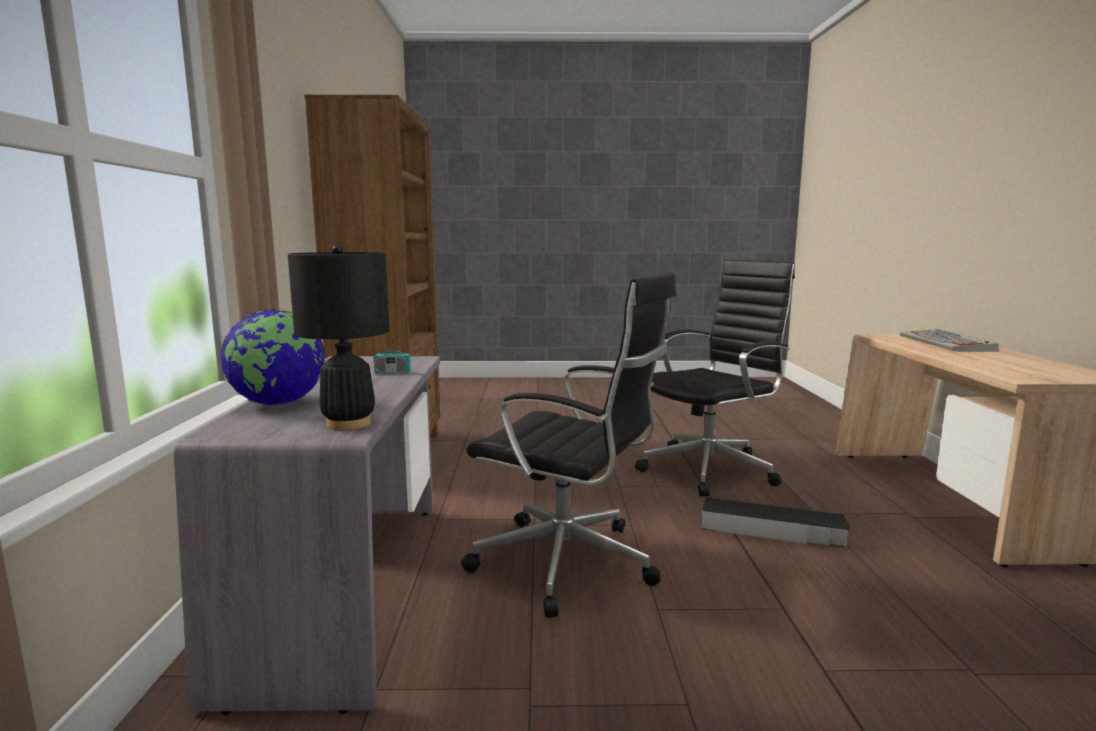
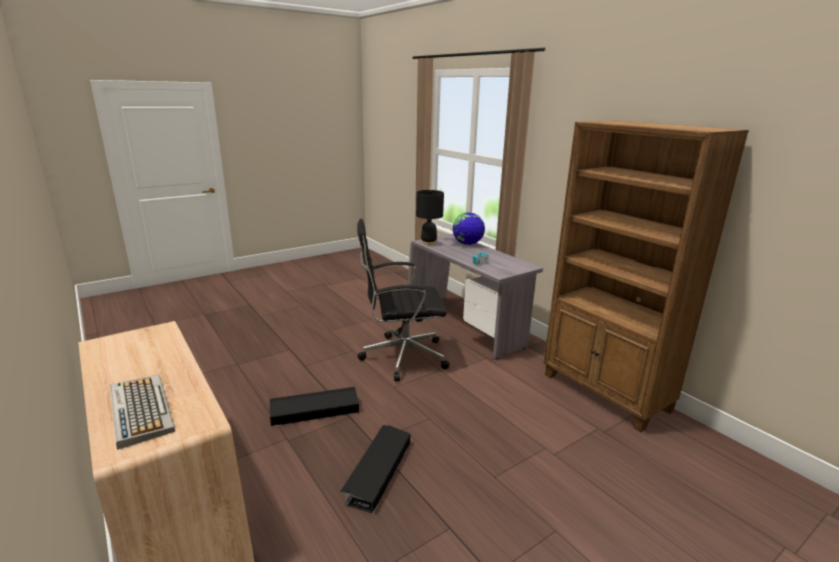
camera: 145 degrees right, 10 degrees up
black office chair [635,260,795,497] -> black storage box [340,425,410,514]

